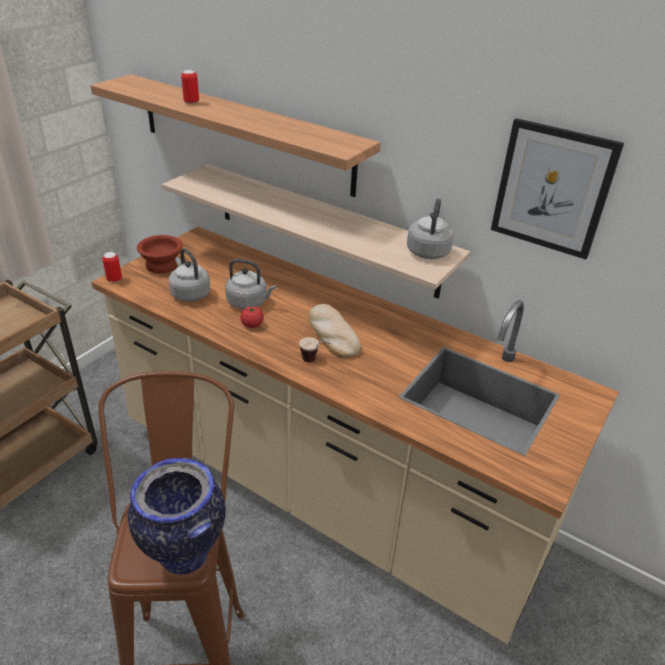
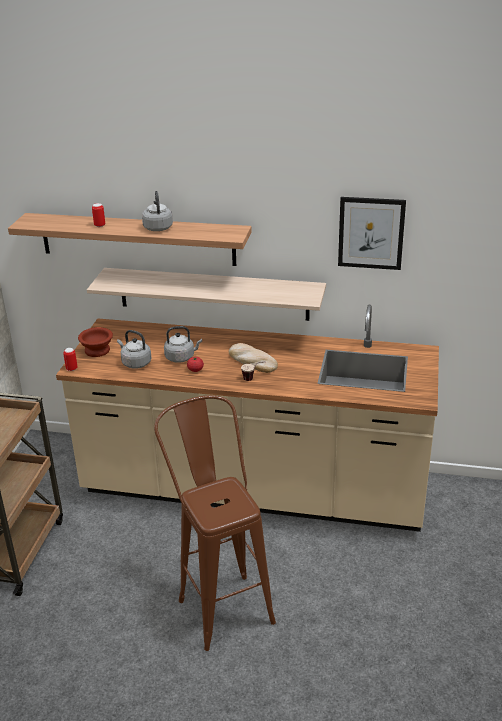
camera: 20 degrees left, 5 degrees down
vase [128,458,226,575] -> none
grey kettle [407,198,454,259] -> grey kettle moved to [142,191,173,231]

